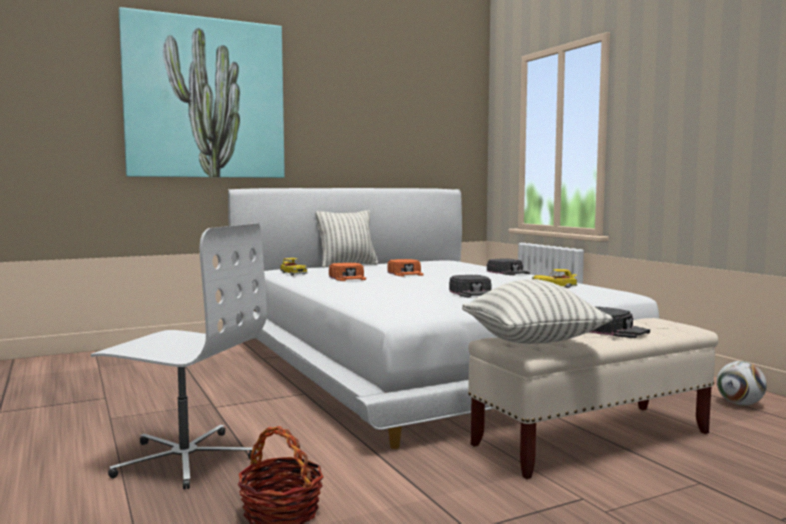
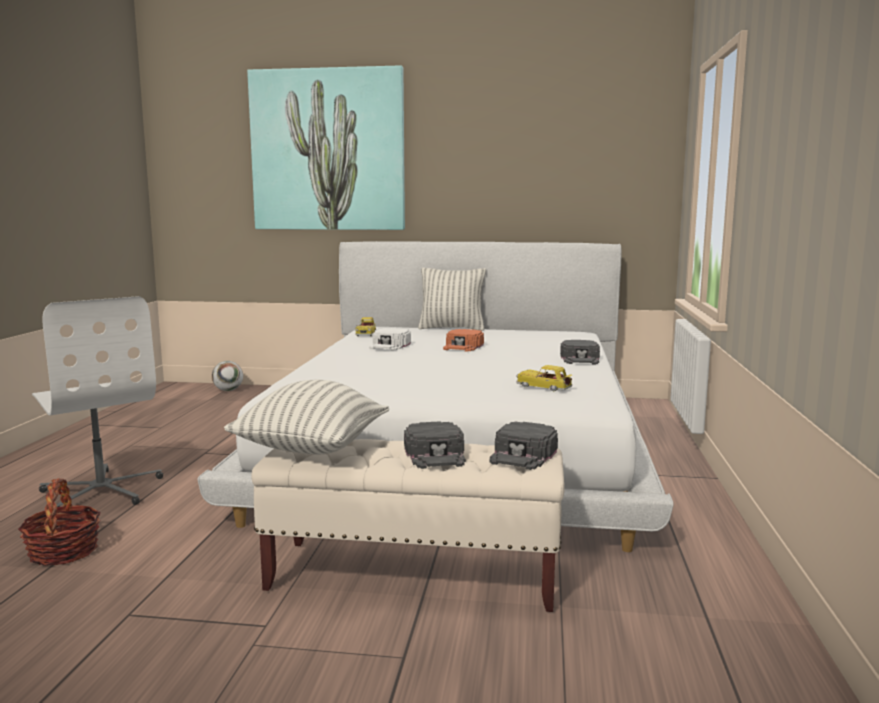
camera: 35 degrees right, 5 degrees up
orange cap [329,263,366,281] -> white cap [369,328,411,350]
black cap [449,275,492,298] -> black cap moved to [489,422,558,470]
football [717,361,767,406] -> football moved to [212,361,243,391]

